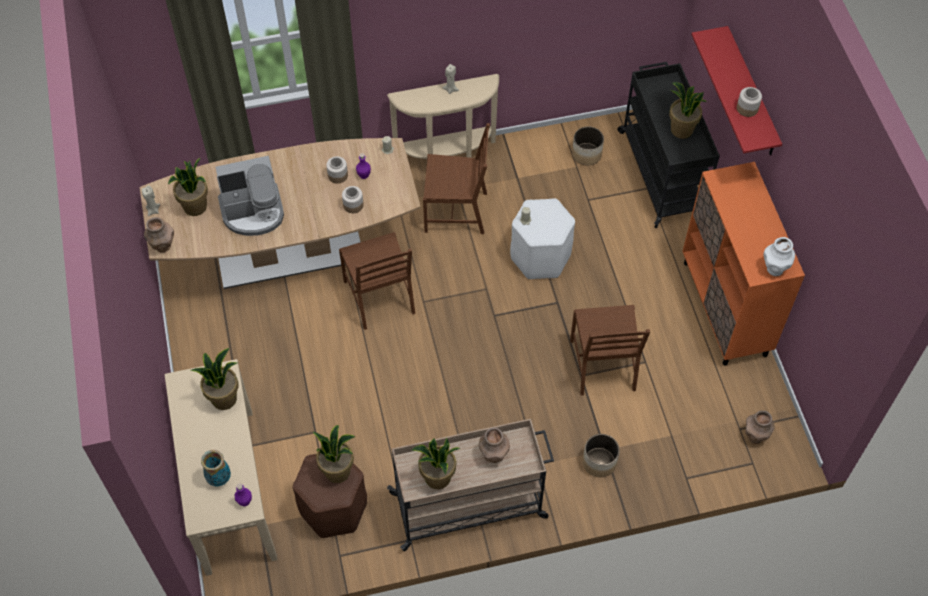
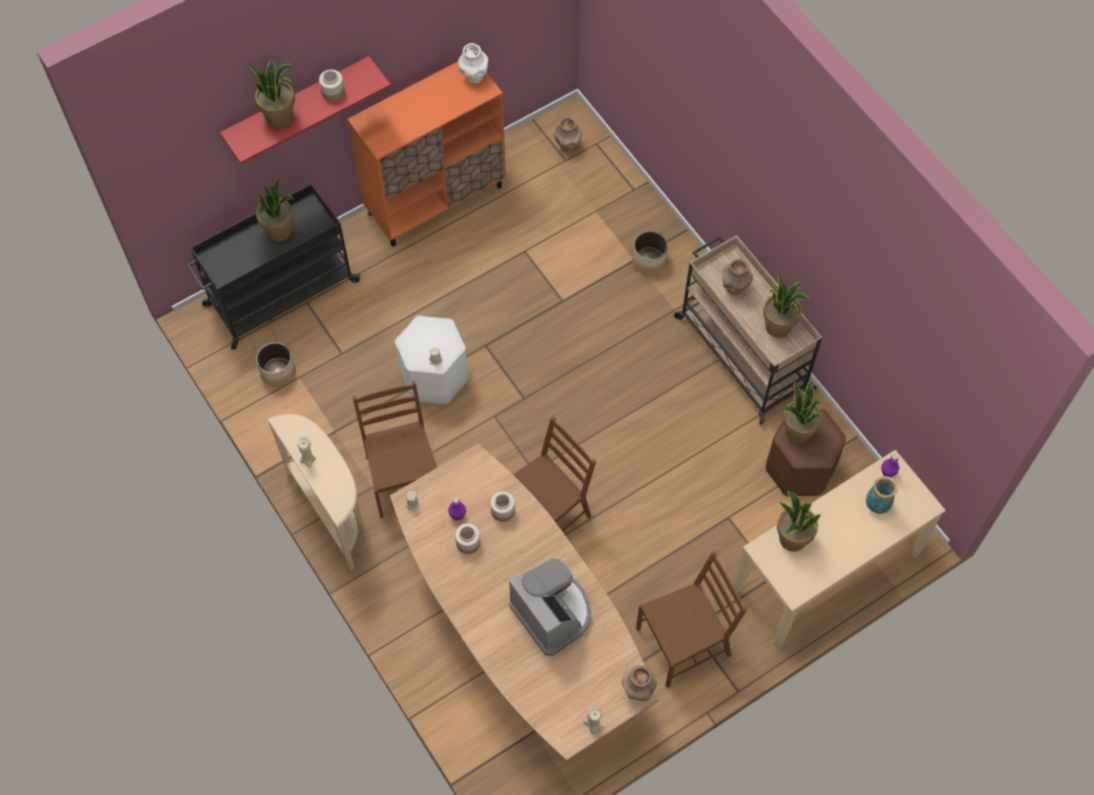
camera: 110 degrees left, 5 degrees up
potted plant [168,158,208,216] -> potted plant moved to [248,60,295,129]
brown chair [570,305,650,396] -> brown chair moved to [636,551,747,688]

